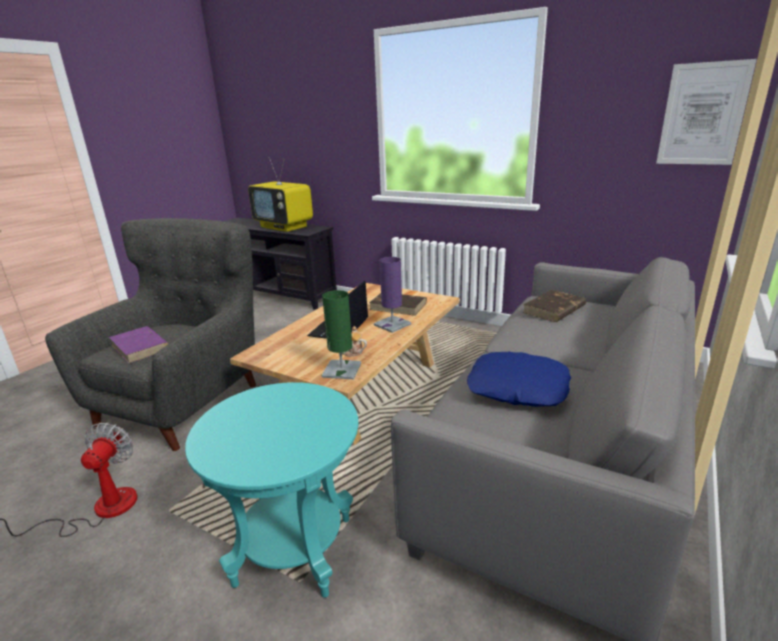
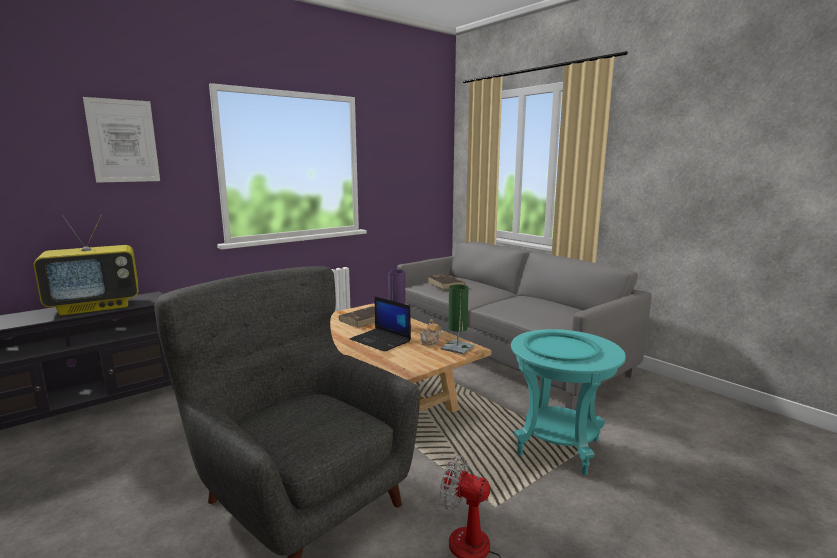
camera: 70 degrees left, 10 degrees down
purple book [109,326,169,363] -> none
blue pillow [467,352,571,407] -> none
picture [656,59,757,165] -> picture moved to [83,97,160,183]
none -> turquoise tray [524,332,600,361]

